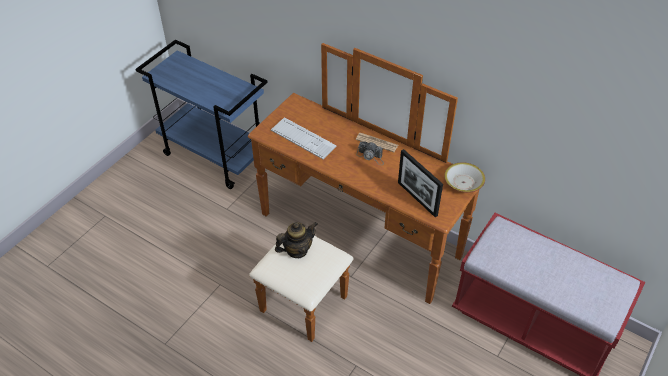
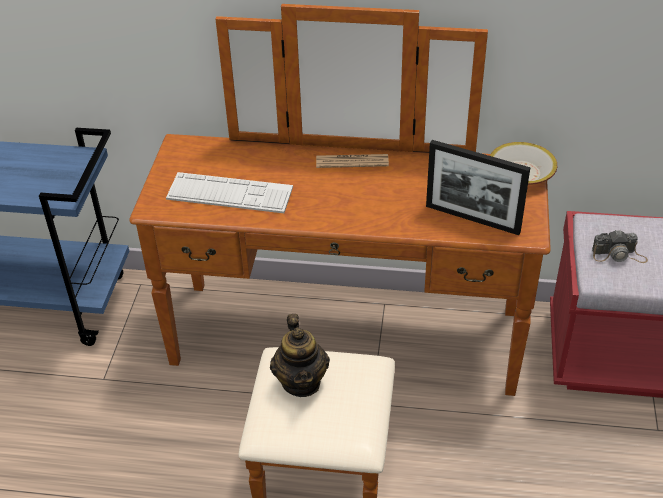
camera: 25 degrees left, 5 degrees down
teapot [275,222,318,258] -> teapot turned 135 degrees clockwise [270,314,330,397]
camera [356,141,384,165] -> camera moved to [592,230,648,263]

